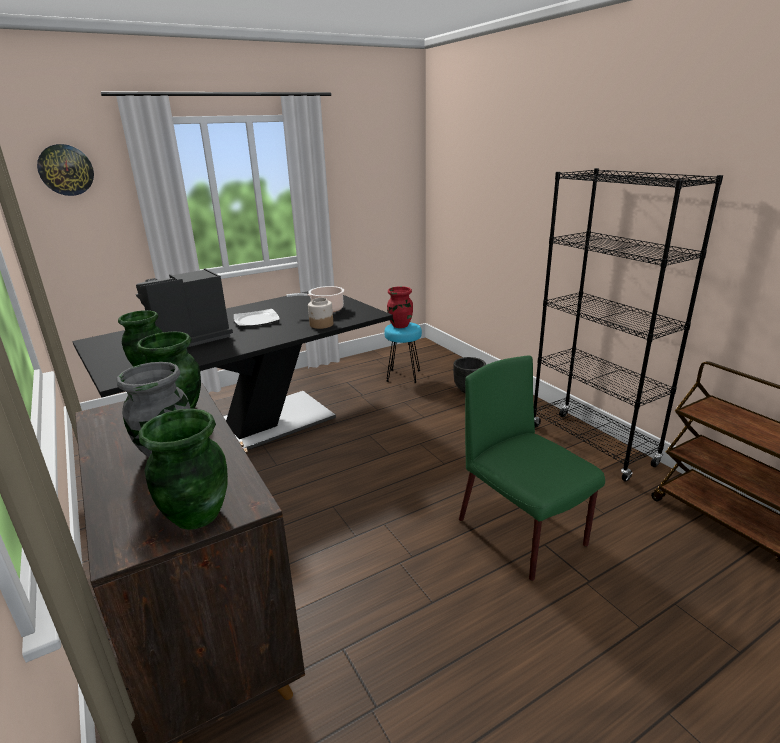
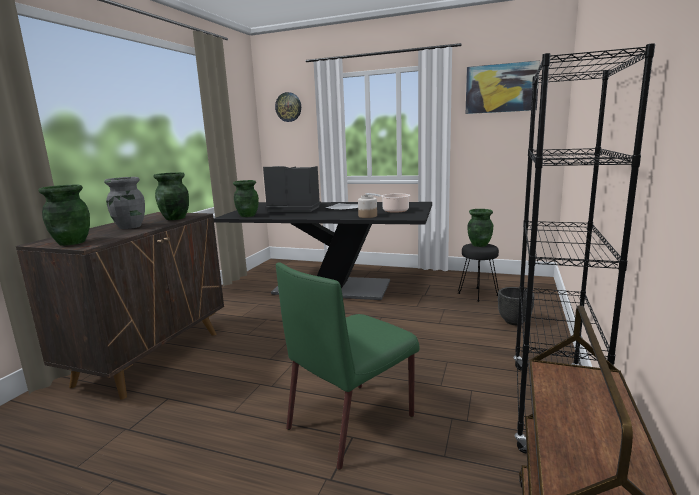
camera: 50 degrees right, 10 degrees down
turquoise stool [384,322,422,383] -> black stool [458,243,499,302]
red vase [387,286,413,328] -> green vase [468,209,493,247]
green chair [459,355,605,581] -> green chair turned 150 degrees counterclockwise [276,262,420,470]
none -> picture [466,61,540,114]

